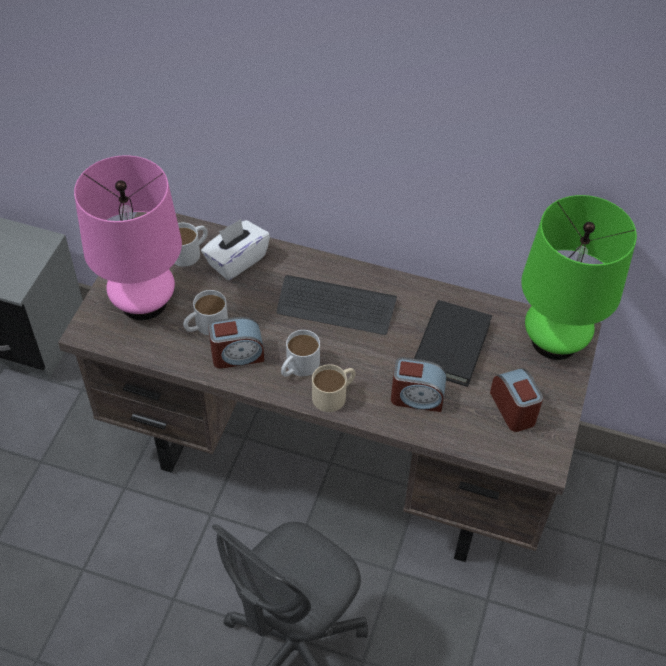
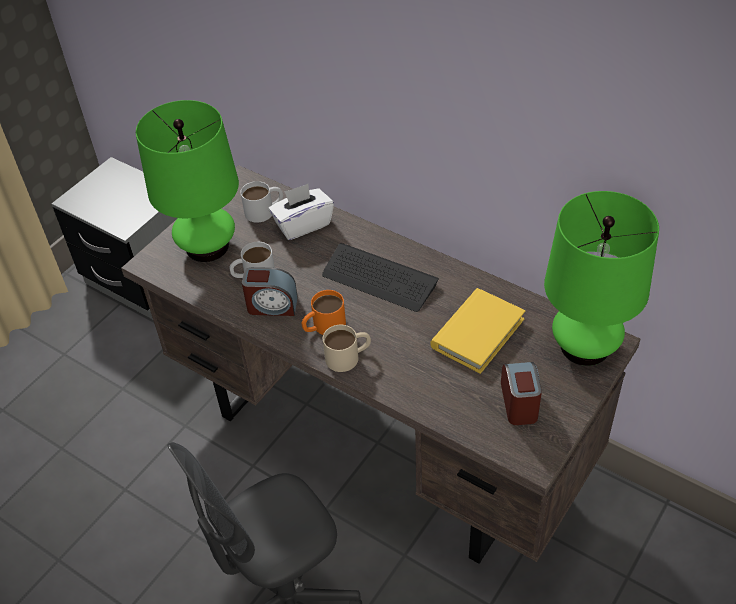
camera: 20 degrees right, 5 degrees down
pink table lamp [74,155,182,320] -> green table lamp [136,100,239,262]
white mug [281,330,320,377] -> orange mug [302,290,346,335]
alarm clock [391,357,446,412] -> none
black book [414,300,492,387] -> yellow book [430,288,525,374]

